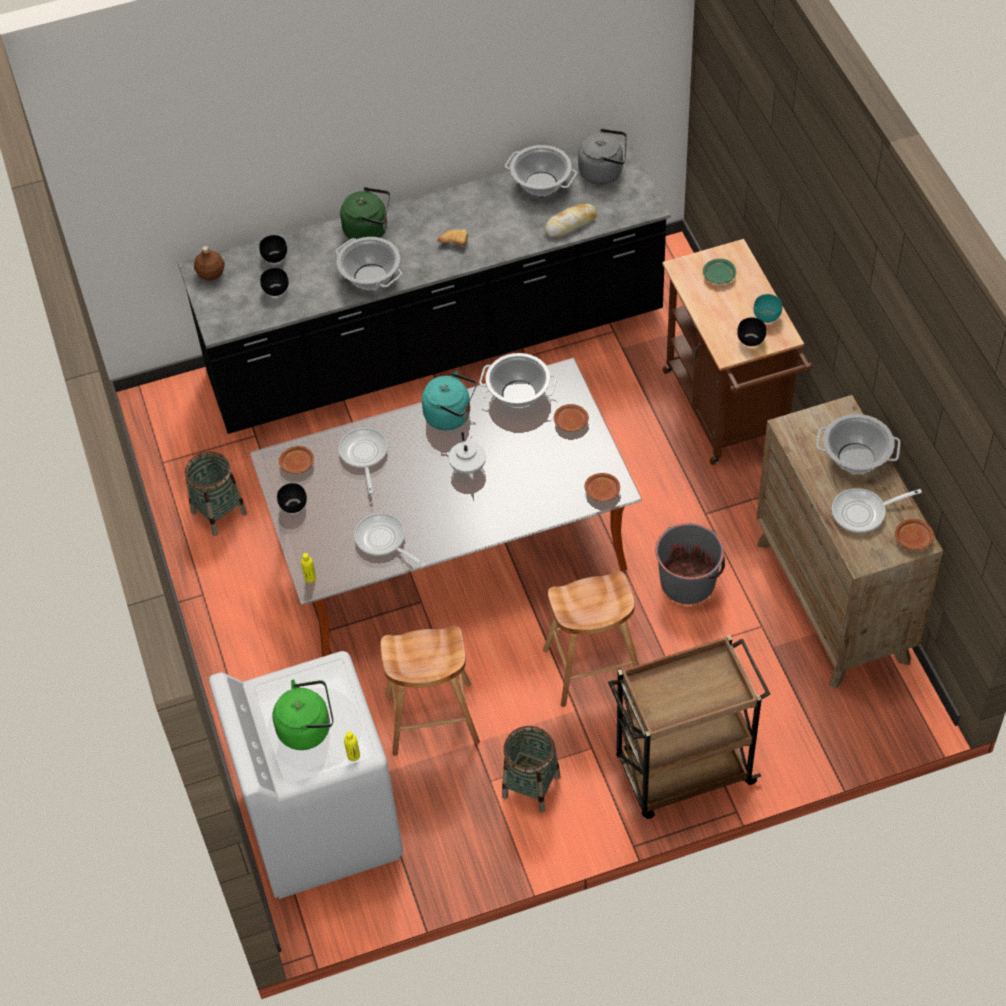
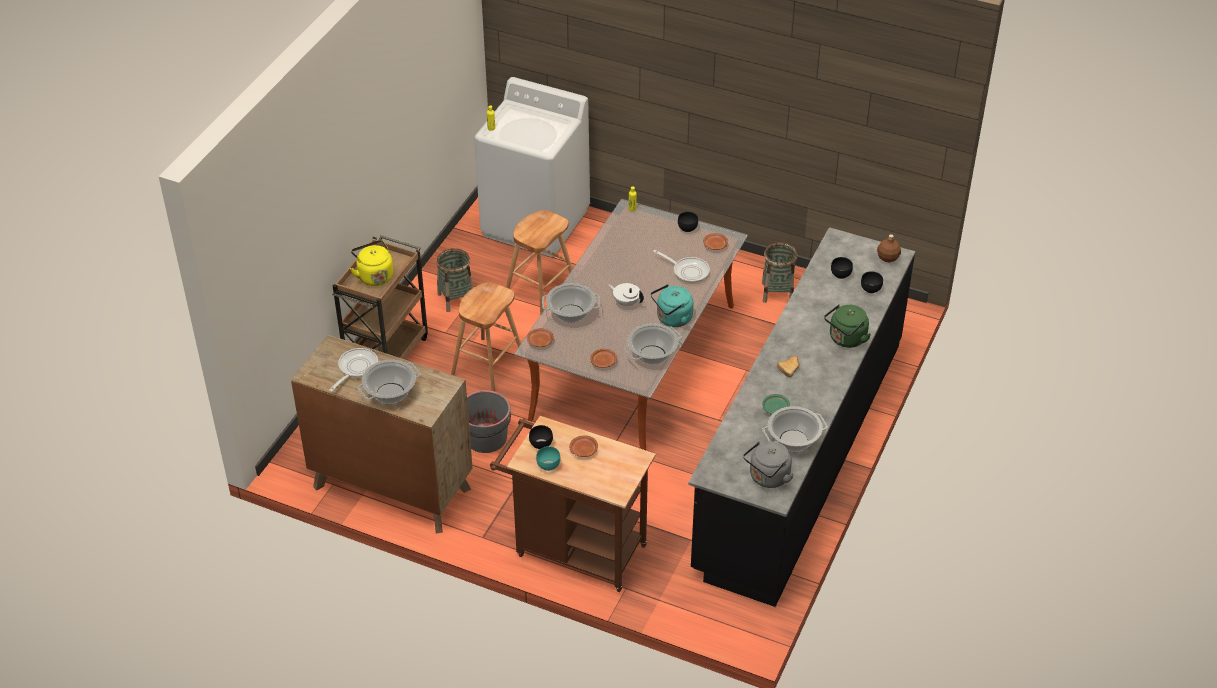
camera: 130 degrees right, 10 degrees down
green kettle [272,679,333,750] -> none
cooking pot [336,237,402,290] -> cooking pot moved to [542,283,600,323]
frying pan [354,513,426,567] -> none
bread [545,204,597,237] -> none
green plate [703,259,736,284] -> green plate moved to [762,394,790,414]
brown plate [895,519,934,550] -> brown plate moved to [569,435,598,457]
none -> yellow kettle [350,240,394,286]

